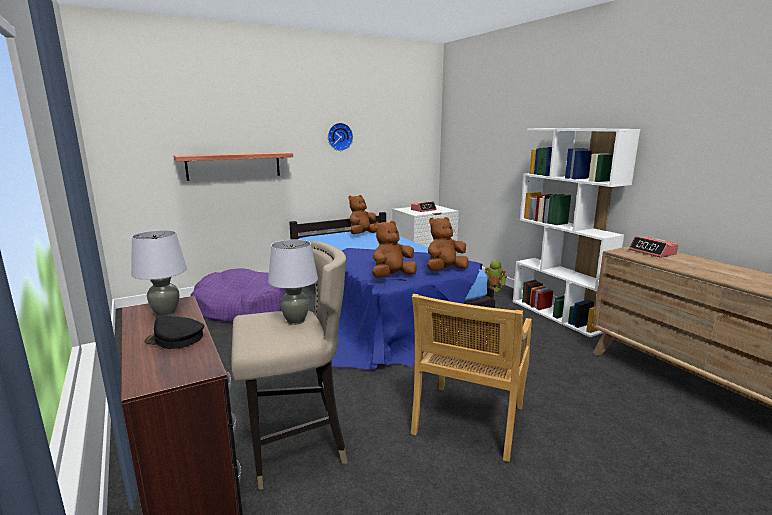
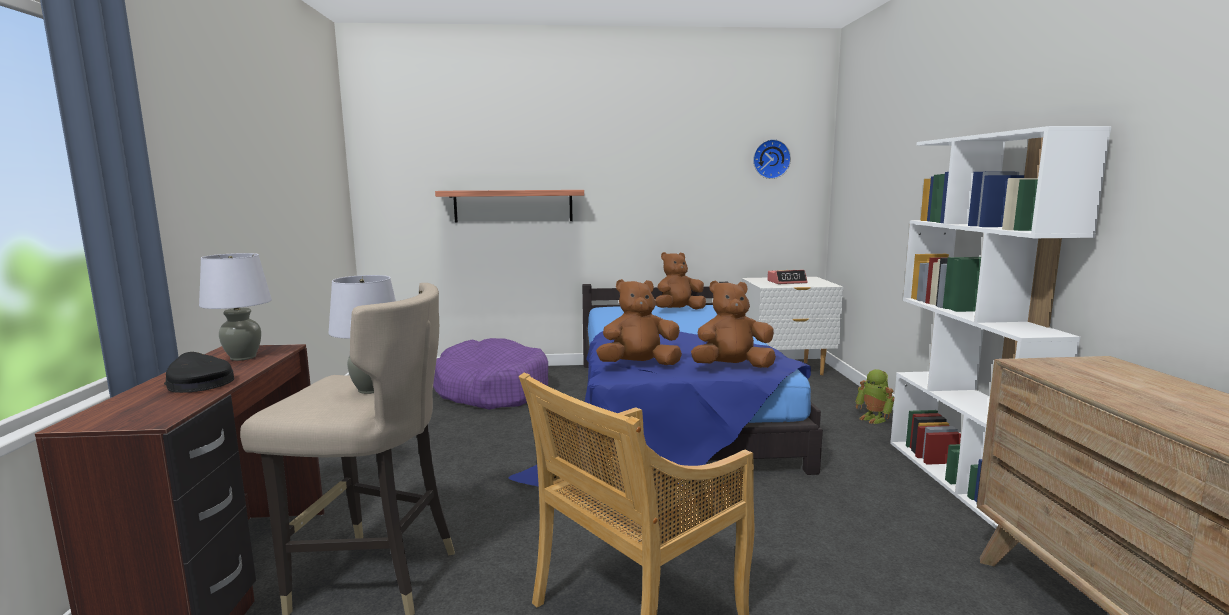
camera: 25 degrees right, 5 degrees down
wall clock [328,123,353,151] -> wall clock moved to [753,139,791,179]
alarm clock [629,236,679,258] -> none

